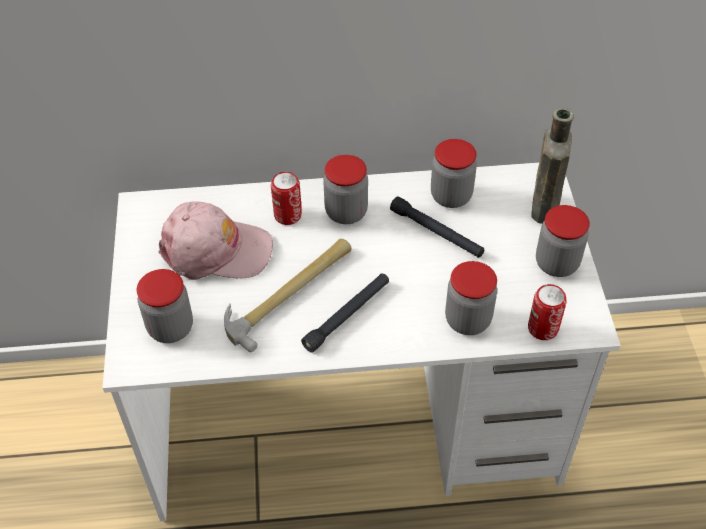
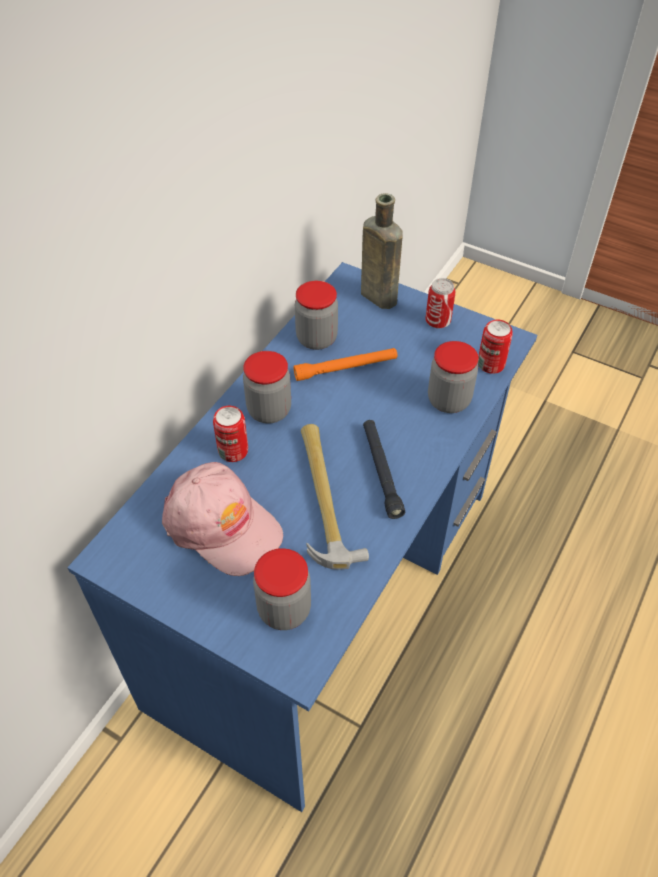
camera: 55 degrees left, 0 degrees up
white desk [102,163,621,521] -> blue desk [67,262,537,812]
pink cap [159,201,273,280] -> pink cap turned 90 degrees clockwise [162,462,283,576]
black flashlight [390,196,484,258] -> orange flashlight [294,348,397,381]
jar [536,205,590,277] -> can [425,278,456,328]

